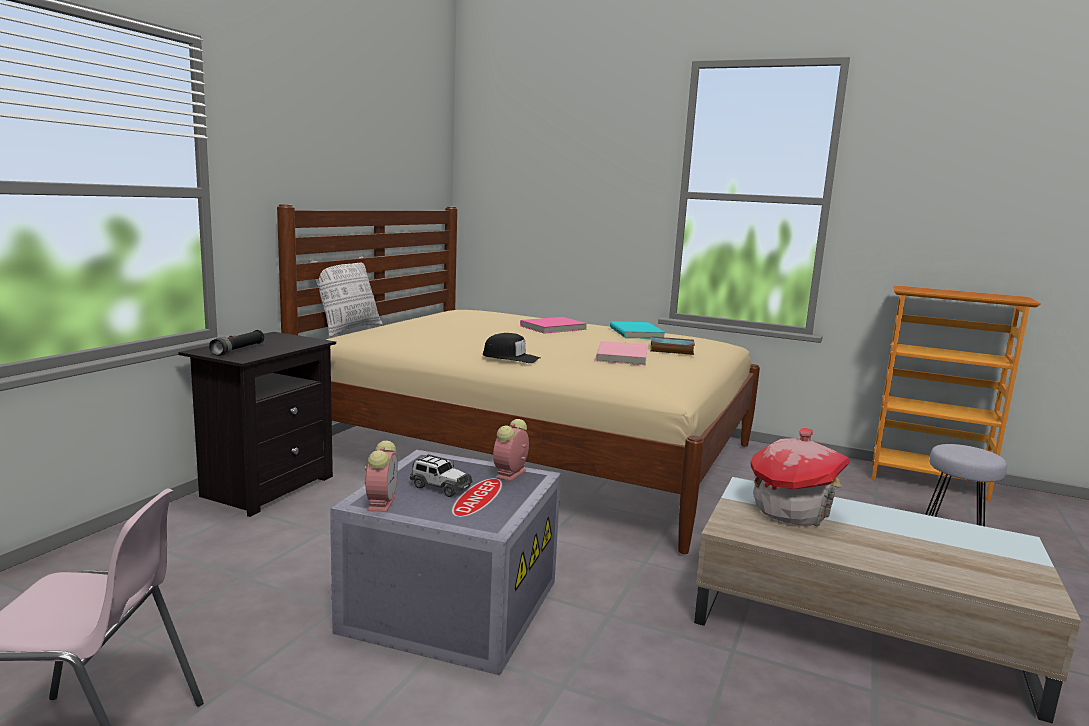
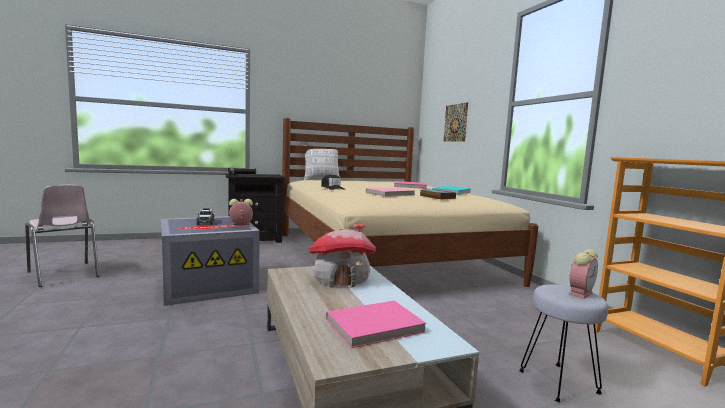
camera: 45 degrees right, 5 degrees down
alarm clock [364,440,398,512] -> alarm clock moved to [569,249,598,299]
none -> pink book [326,301,426,348]
none -> picture [443,102,468,142]

